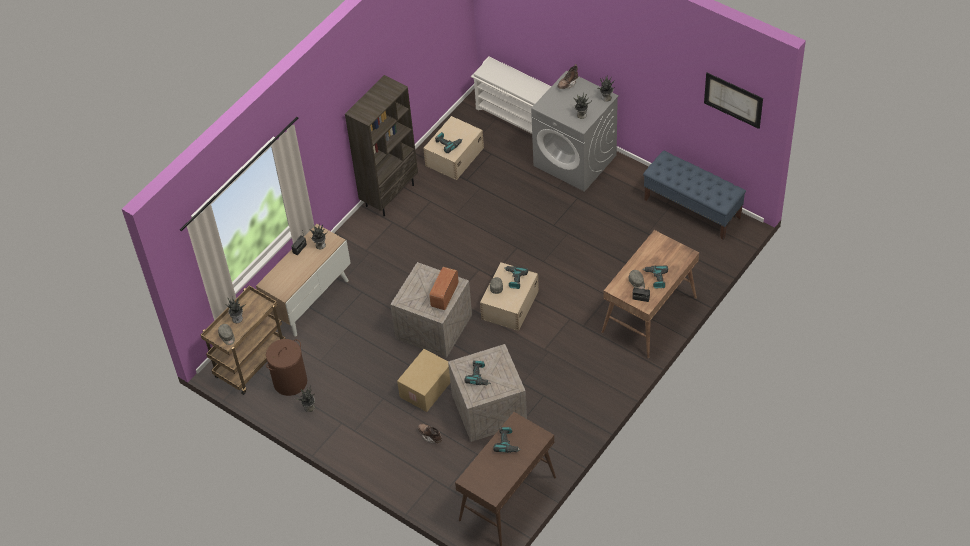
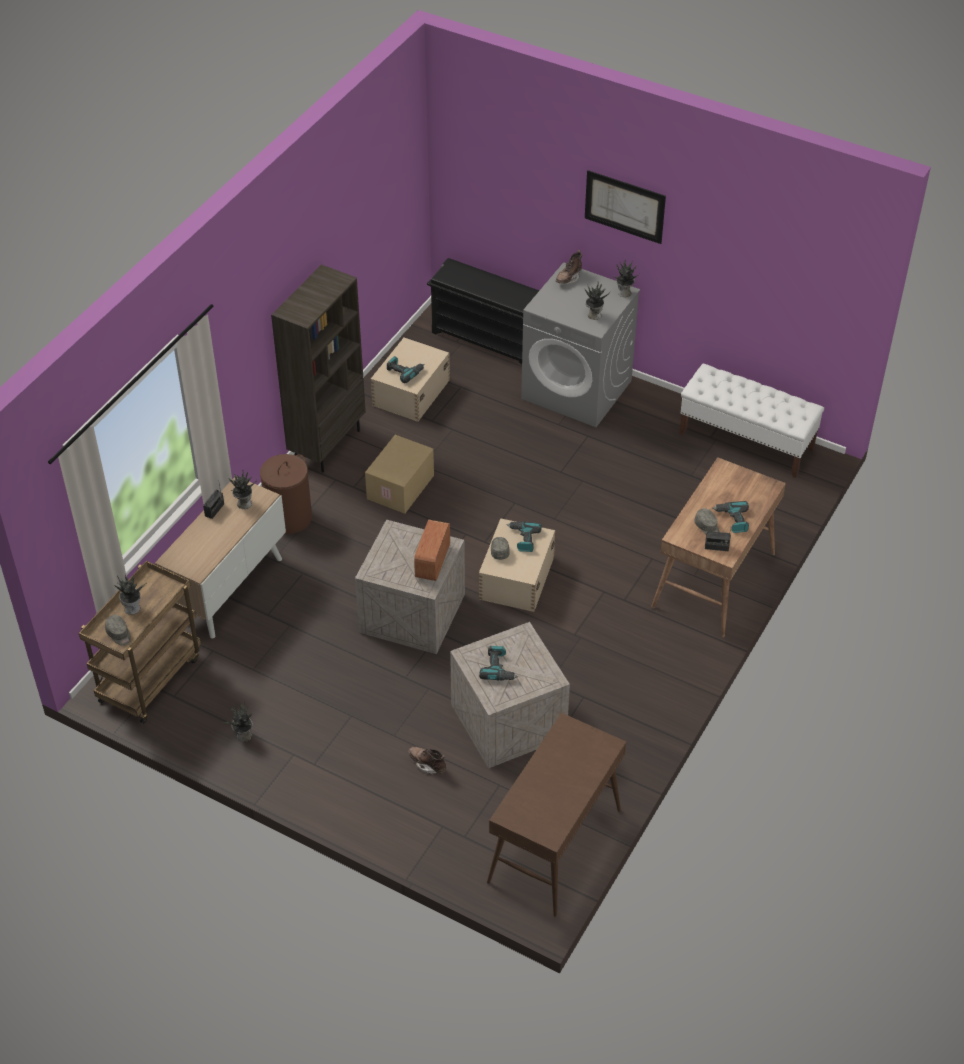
camera: 10 degrees left, 5 degrees down
brown laundry basket [266,339,307,396] -> brown laundry basket moved to [260,454,312,534]
cardboard box [397,349,451,412] -> cardboard box moved to [365,435,434,514]
white shoe rack [471,56,551,134] -> black shoe rack [427,258,539,365]
power drill [493,427,521,453] -> none
blue bench [643,150,746,240] -> white bench [679,363,824,478]
picture [704,73,763,129] -> picture moved to [585,170,666,244]

